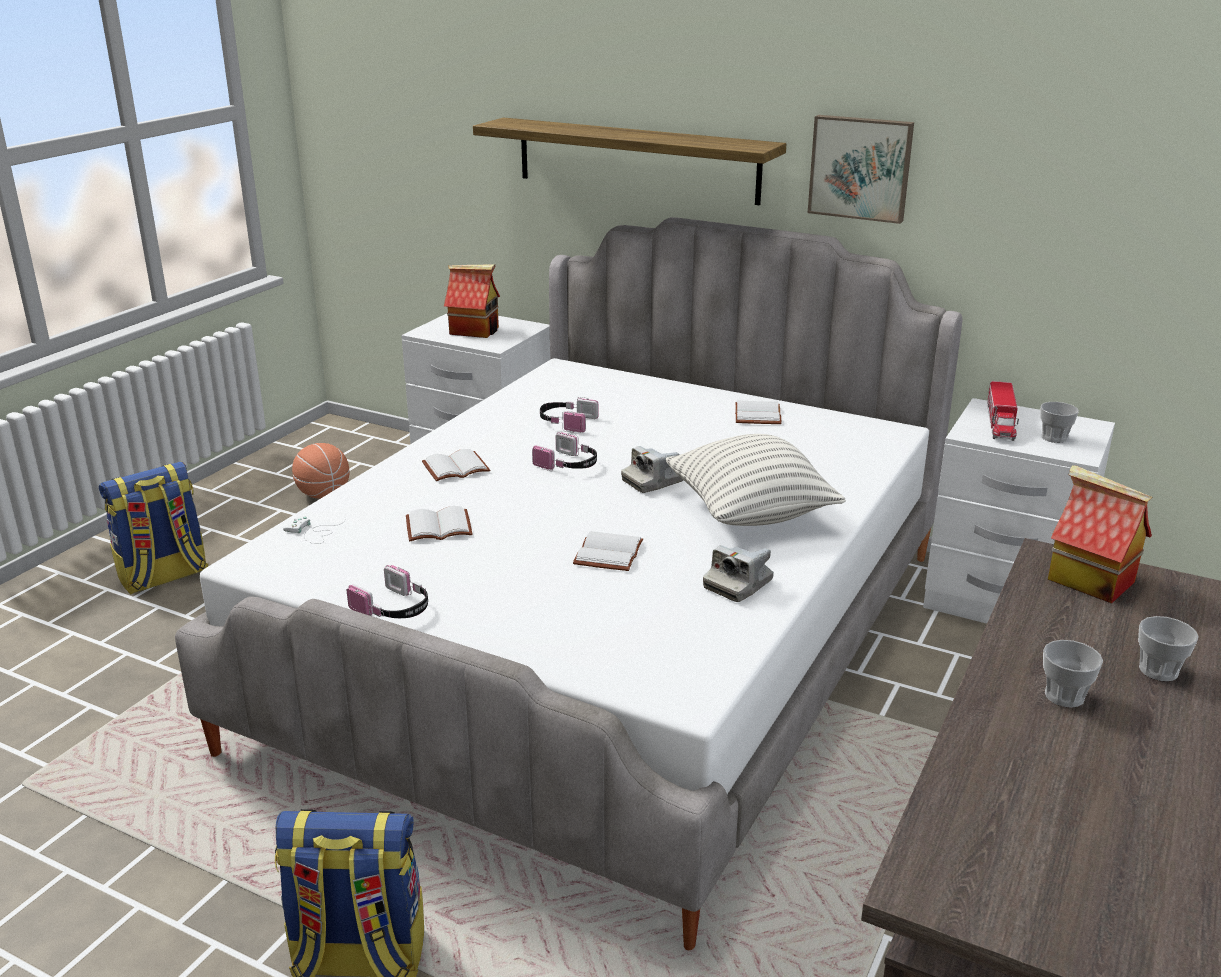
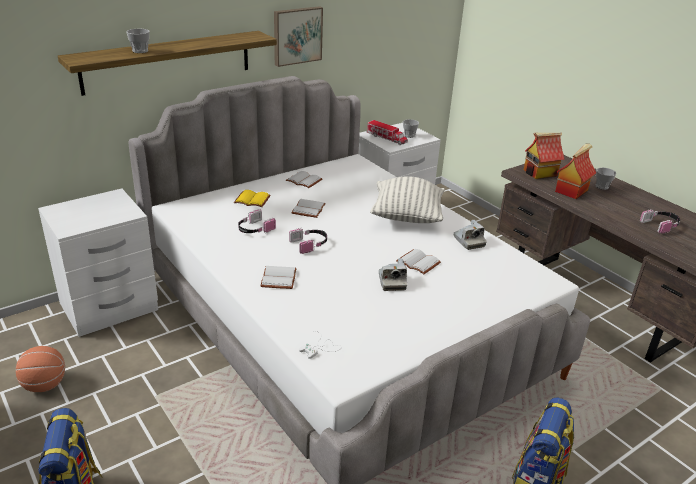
camera: 65 degrees left, 5 degrees up
headphones [347,565,428,618] -> headphones moved to [640,209,680,234]
white book [406,506,472,541] -> white book moved to [292,199,326,218]
toy house [444,264,500,338] -> toy house moved to [555,143,596,199]
camera [621,446,683,493] -> camera moved to [379,258,407,291]
cup [1043,640,1103,708] -> cup moved to [126,29,150,53]
none -> yellow book [234,190,271,207]

